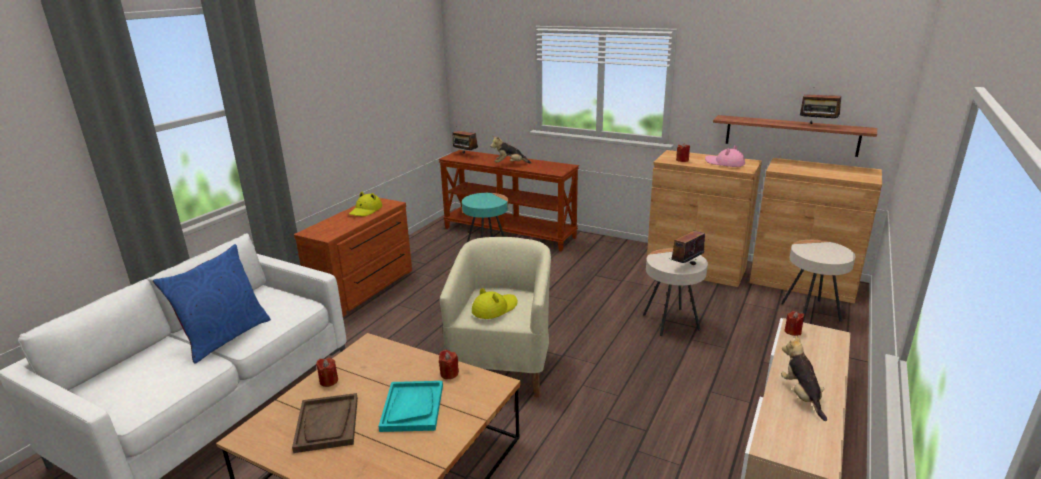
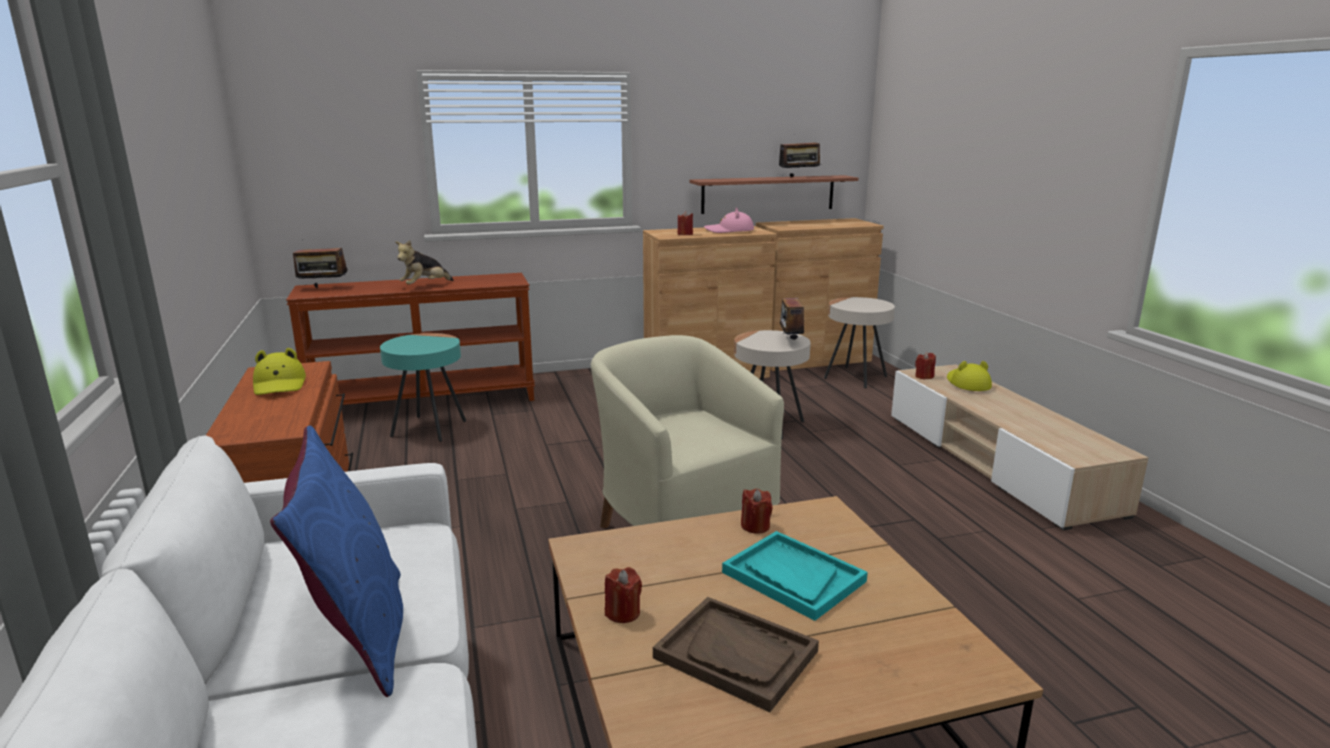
camera: 45 degrees left, 5 degrees down
yellow hat [472,288,517,319] -> yellow hat moved to [947,361,992,391]
plush toy [781,335,827,421] -> none

